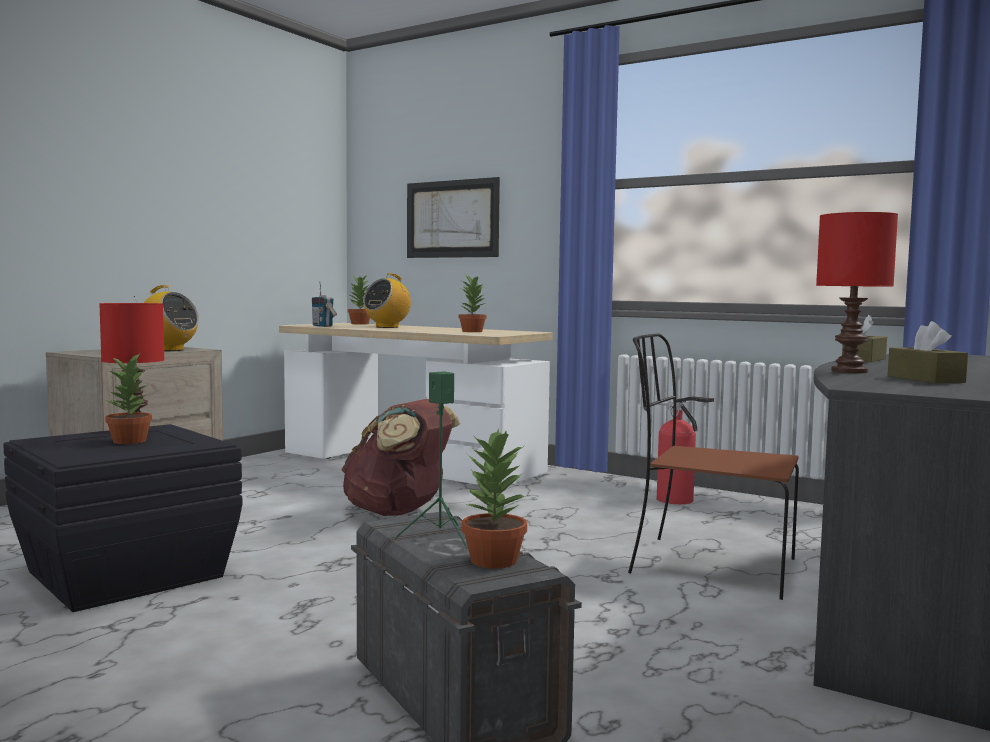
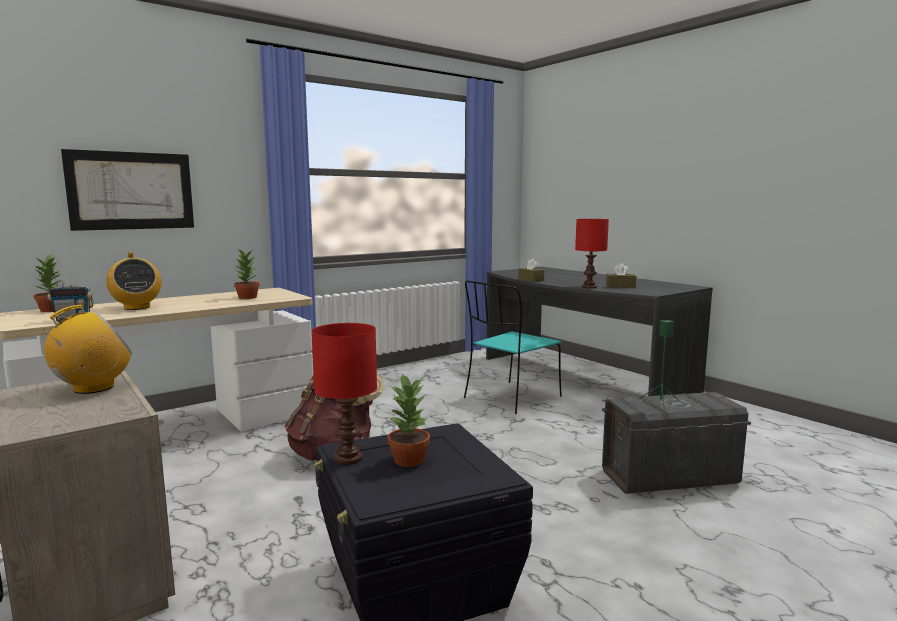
camera: 70 degrees left, 5 degrees up
potted plant [462,428,528,568] -> none
brown chair [628,334,799,600] -> turquoise chair [464,280,562,414]
fire extinguisher [657,396,714,504] -> none

